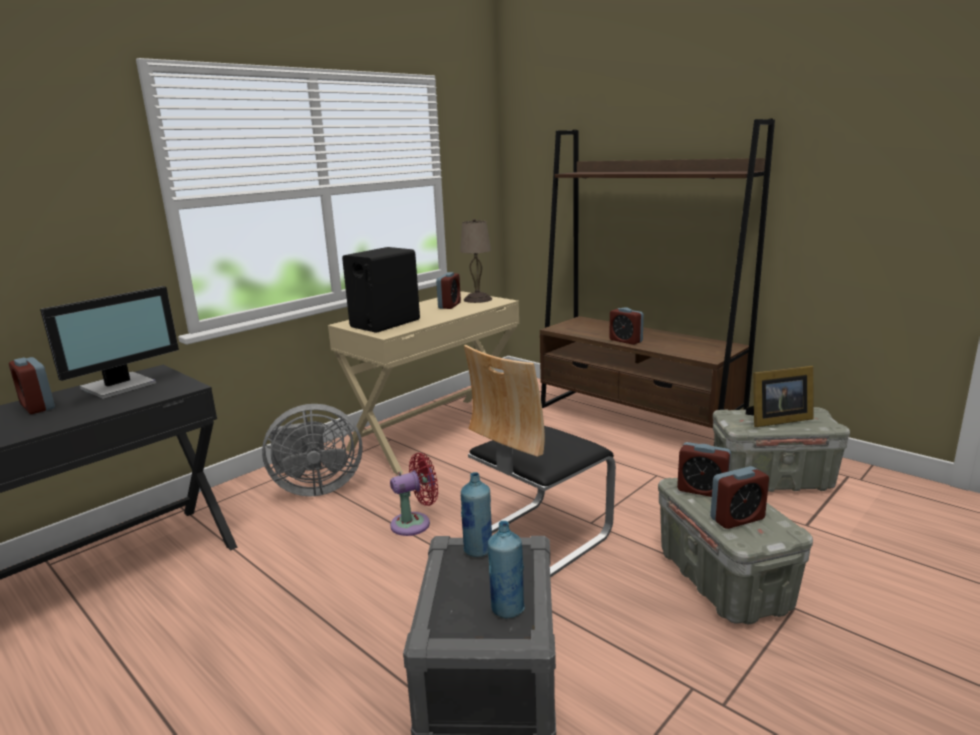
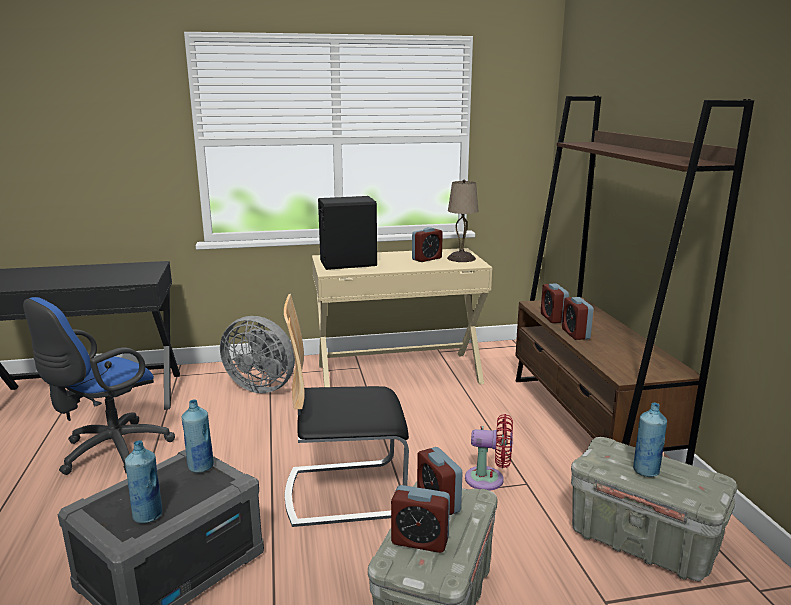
camera: 35 degrees right, 0 degrees up
alarm clock [9,357,55,414] -> alarm clock moved to [541,284,569,323]
monitor [40,286,179,399] -> none
red fan [390,453,438,536] -> red fan moved to [465,414,513,491]
picture frame [746,366,813,427] -> blue bottle [633,403,667,477]
none -> blue office chair [23,297,175,475]

